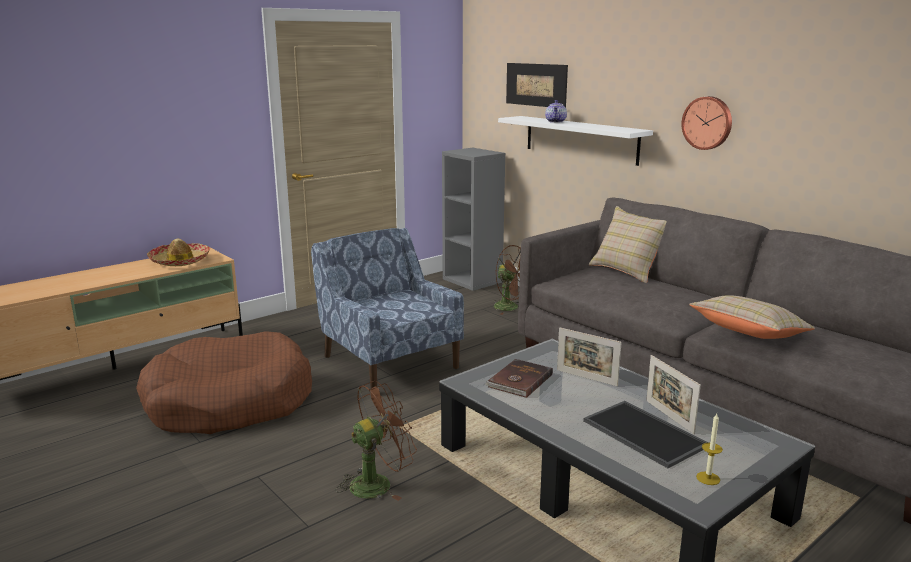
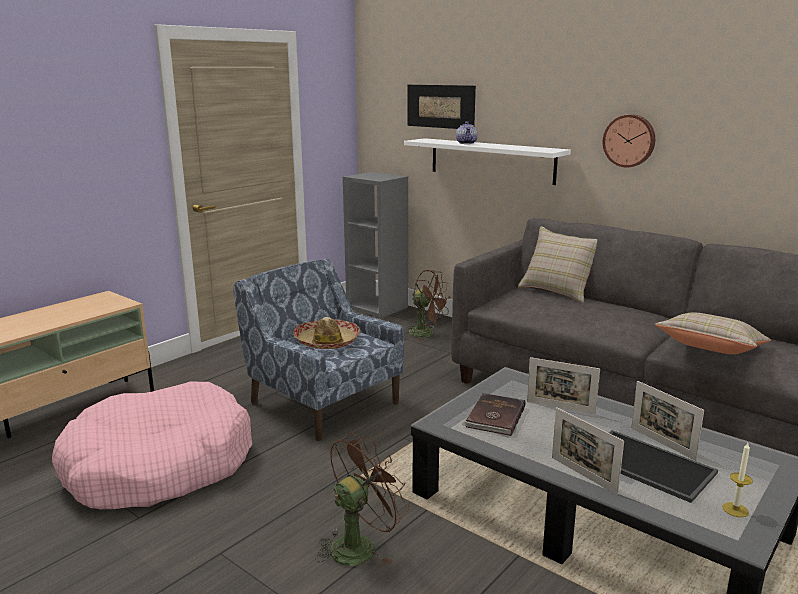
camera: 10 degrees left, 0 degrees up
brown dog bed [136,331,312,434] -> pink dog bed [52,382,252,509]
hat [147,239,210,266] -> hat moved to [293,317,360,349]
none -> picture frame [552,407,624,495]

